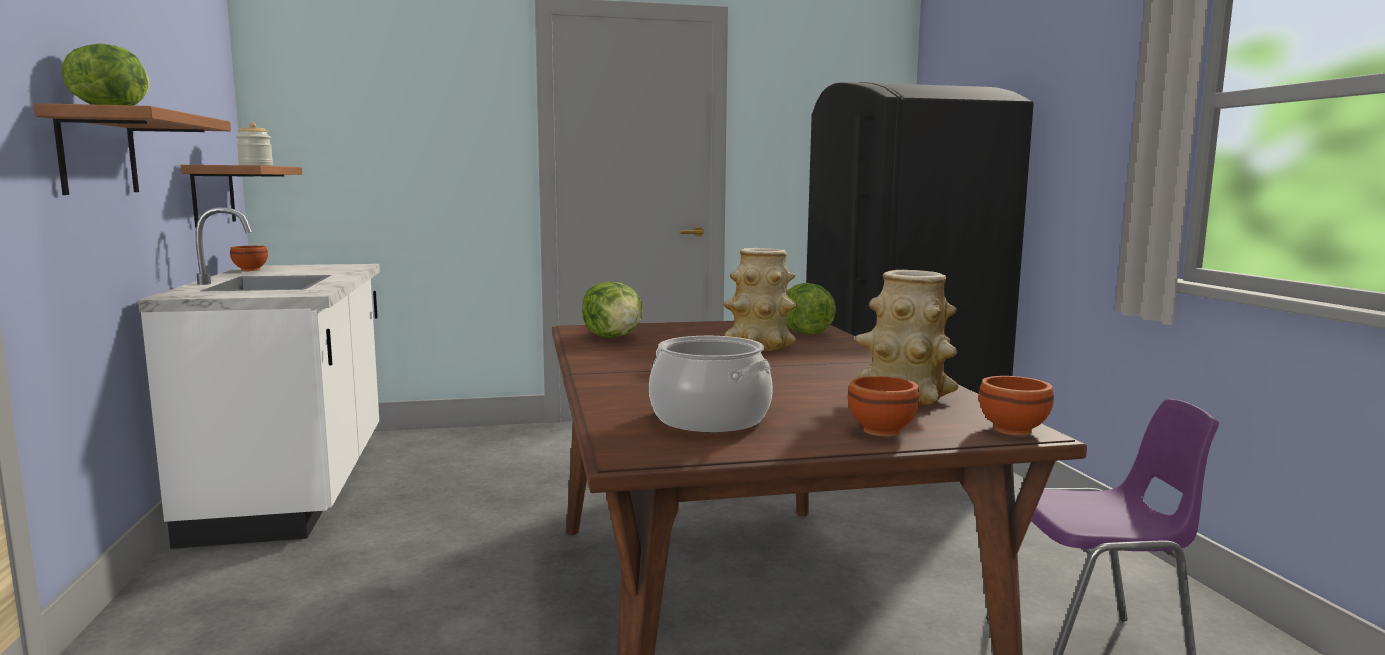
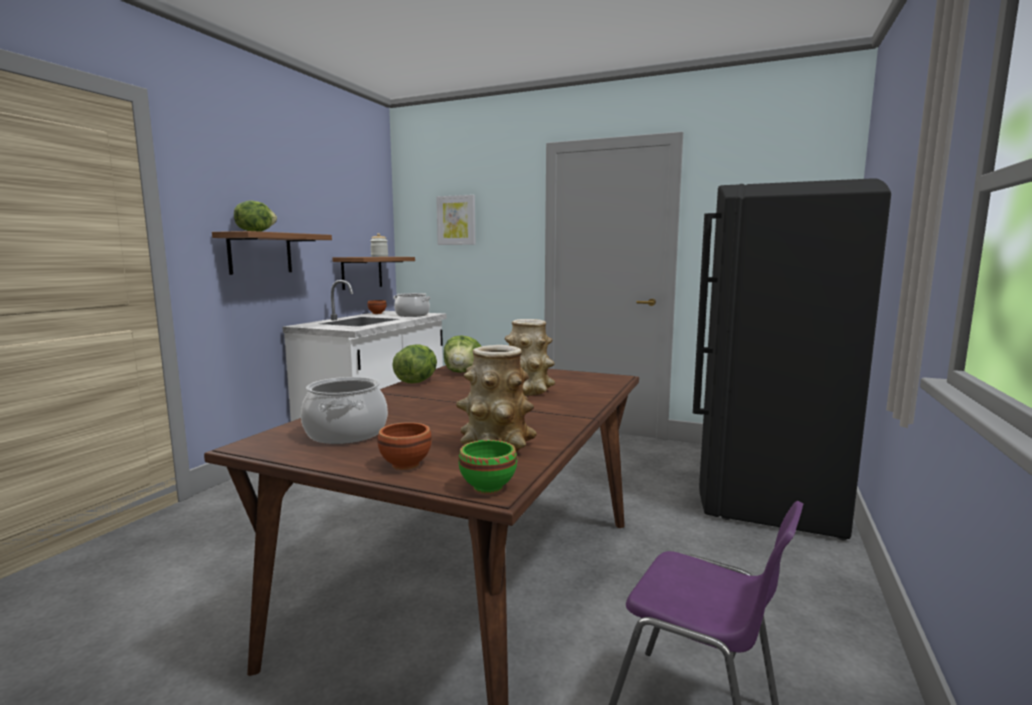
camera: 35 degrees right, 0 degrees up
lettuce [787,283,836,335] -> lettuce moved to [392,344,437,383]
brown bowl [979,376,1054,436] -> green bowl [458,440,517,494]
none -> cooking pot [393,293,430,317]
none -> picture [436,195,475,245]

